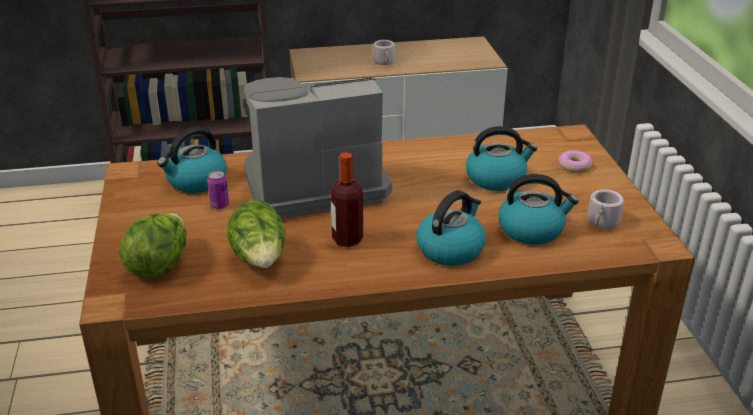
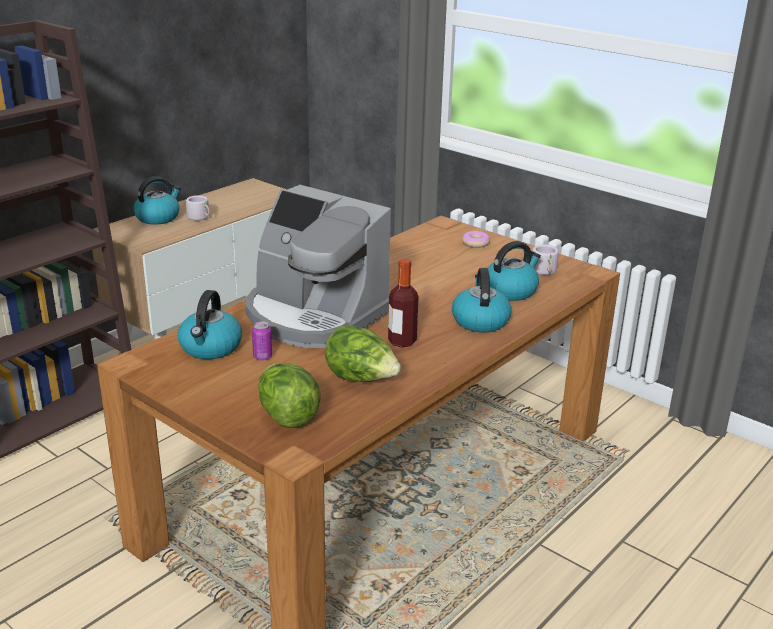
camera: 40 degrees left, 5 degrees down
coffee machine [243,77,392,219] -> coffee machine turned 90 degrees counterclockwise [245,185,391,348]
kettle [466,126,537,191] -> kettle moved to [133,176,181,225]

